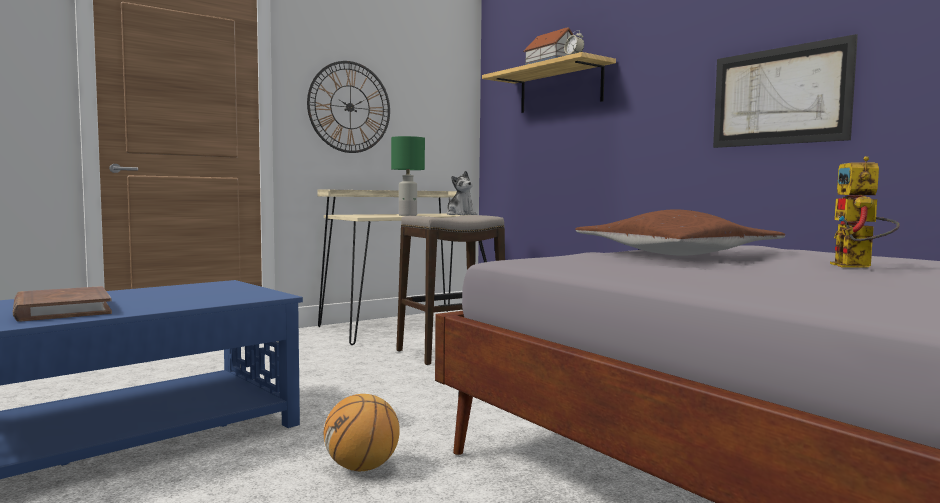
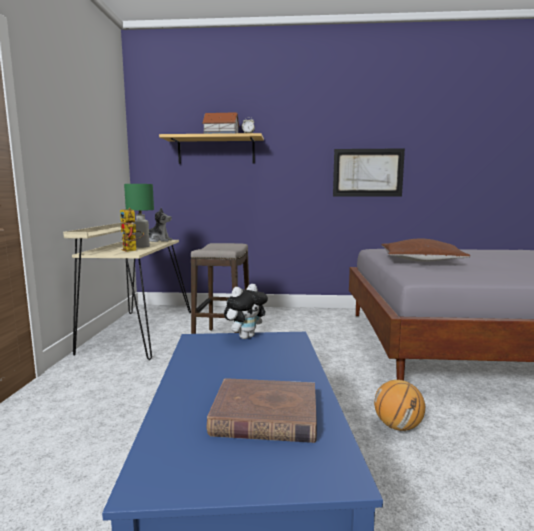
camera: 50 degrees left, 5 degrees up
wall clock [307,61,390,153] -> none
toy robot [830,156,900,268] -> toy robot moved to [120,208,144,252]
none -> plush toy [224,284,268,339]

